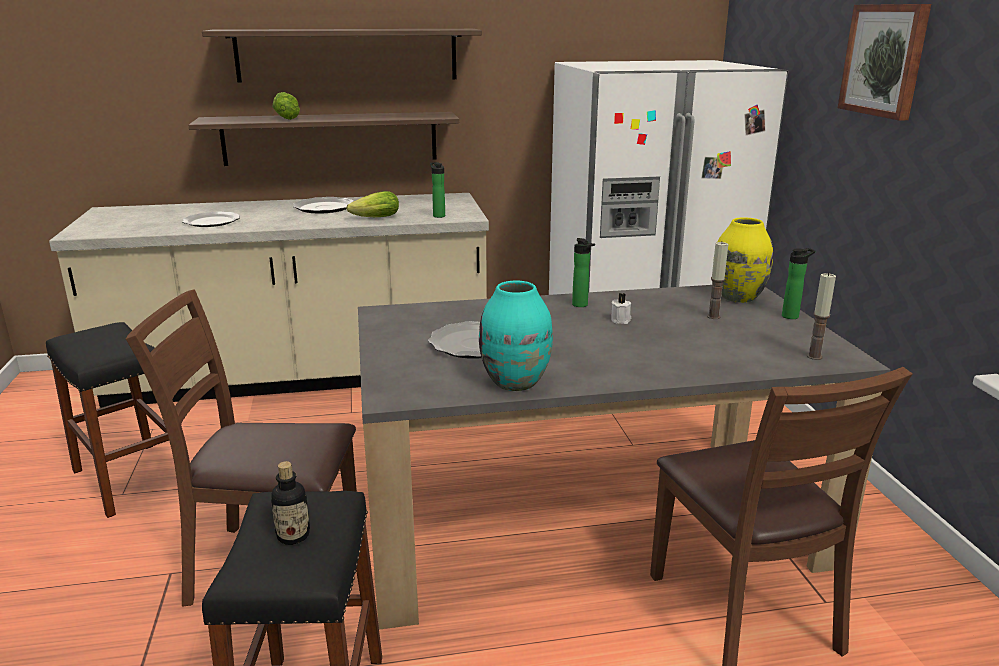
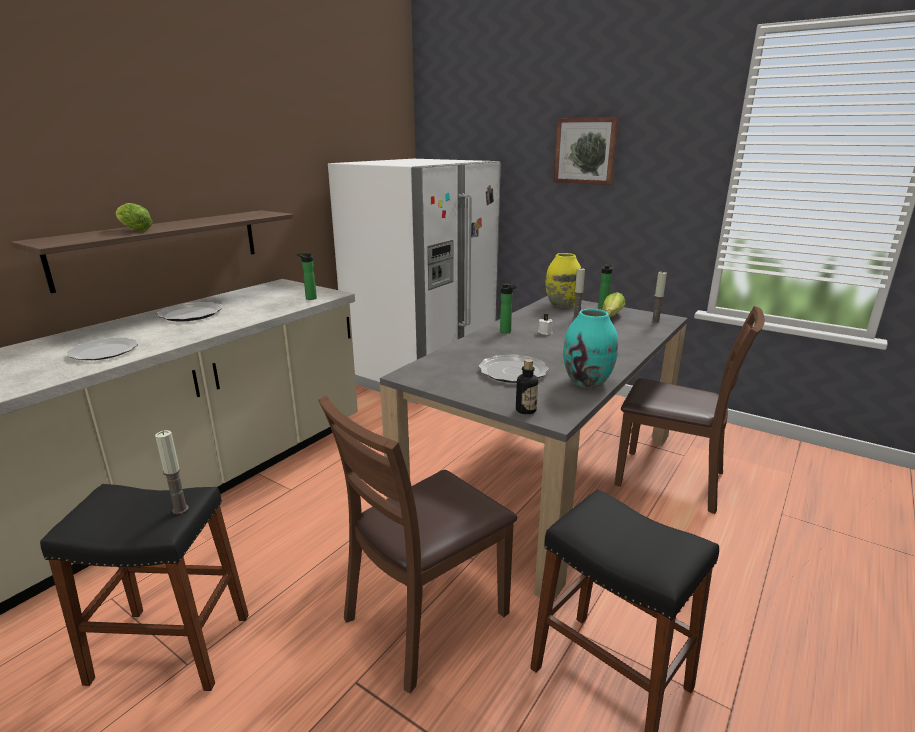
camera: 45 degrees left, 0 degrees up
shelf [202,29,482,83] -> none
bottle [271,461,310,545] -> bottle moved to [516,359,538,414]
lettuce [346,191,399,217] -> lettuce moved to [602,292,626,317]
none -> candle [155,430,189,514]

